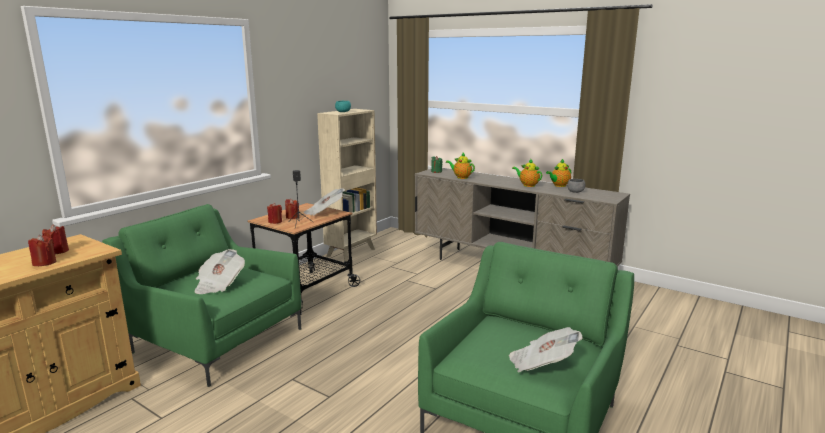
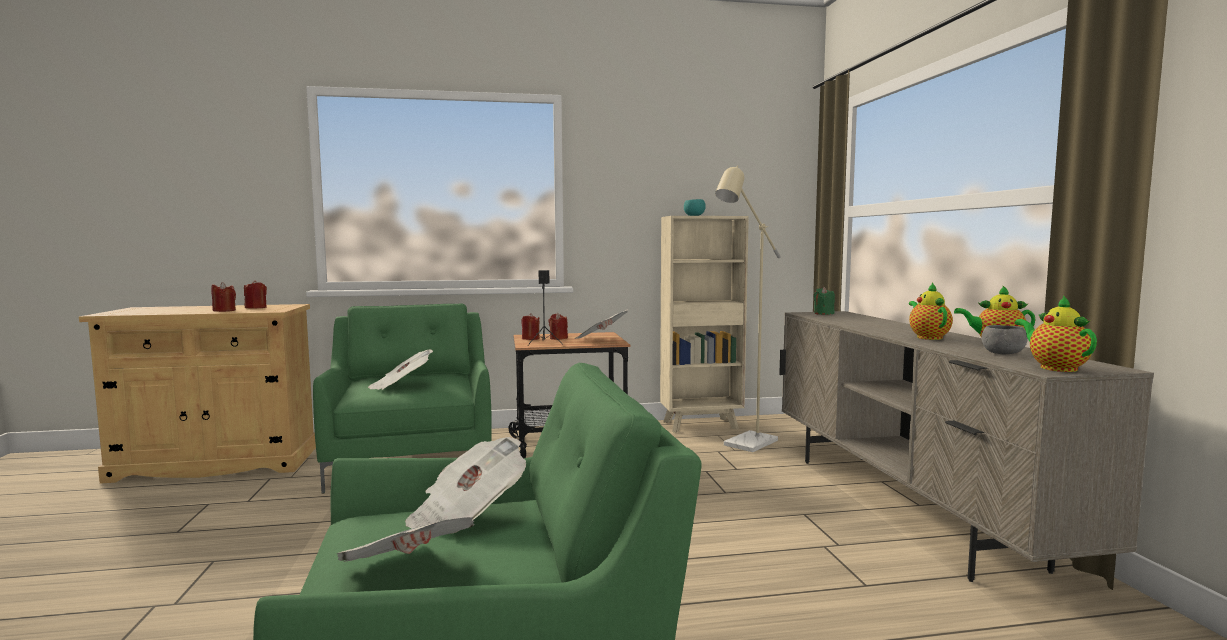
camera: 45 degrees right, 10 degrees down
teapot [446,153,475,179] -> teapot moved to [1015,296,1097,372]
none -> newspaper [405,437,526,534]
none -> beige floor lamp [715,165,781,452]

